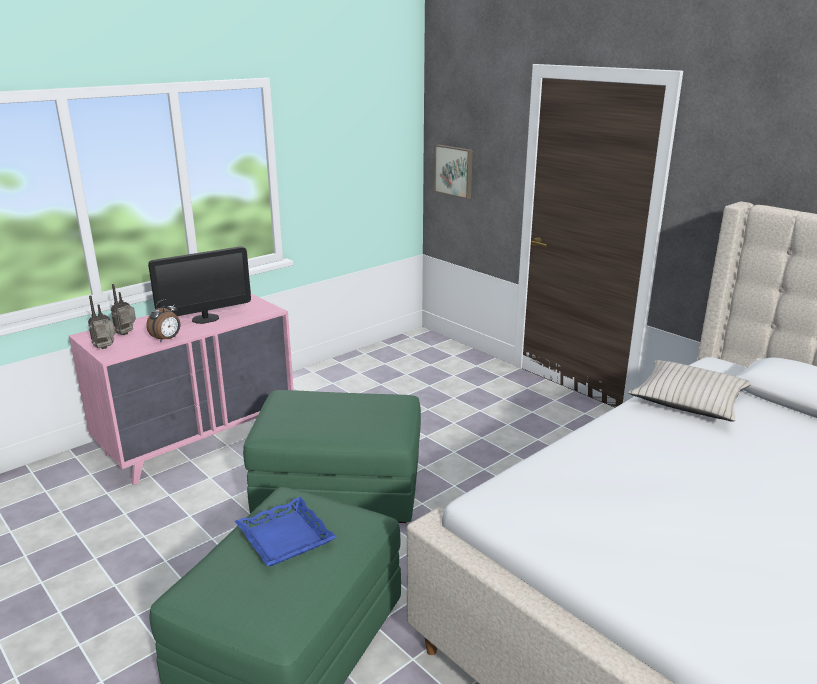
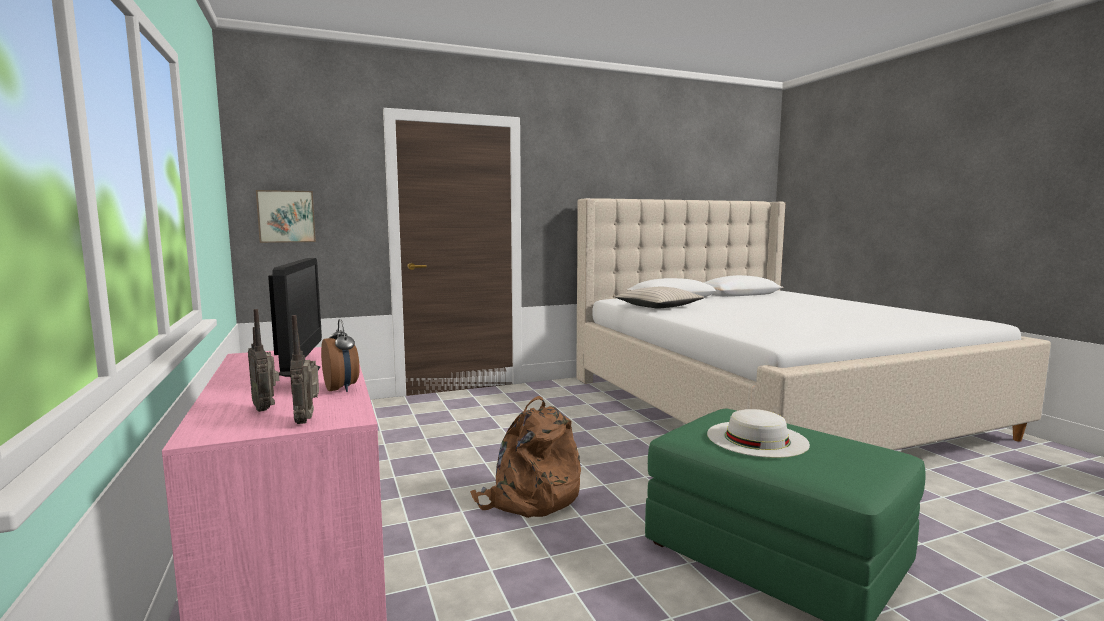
camera: 70 degrees left, 15 degrees down
blue tray [235,497,337,566] -> white hat [707,409,810,458]
green ottoman [243,390,421,523] -> brown backpack [470,396,581,518]

